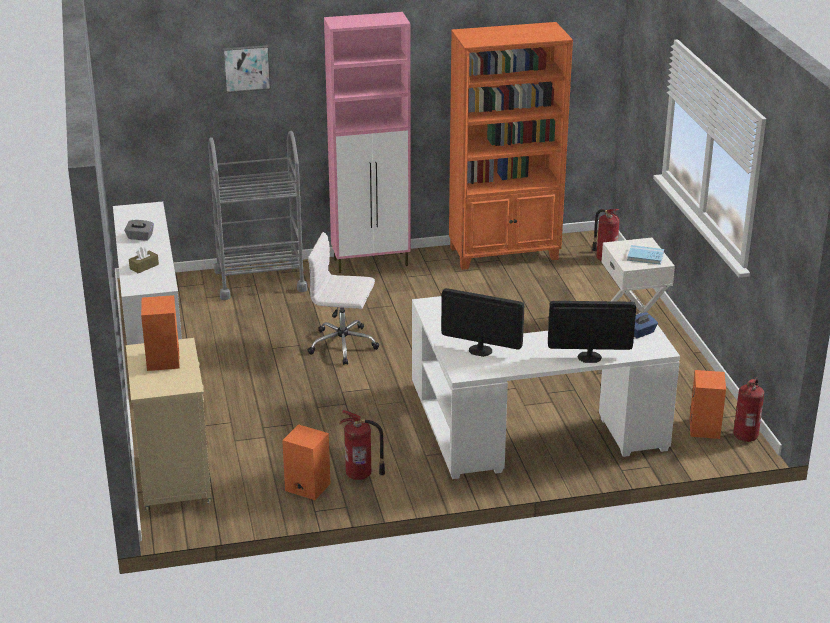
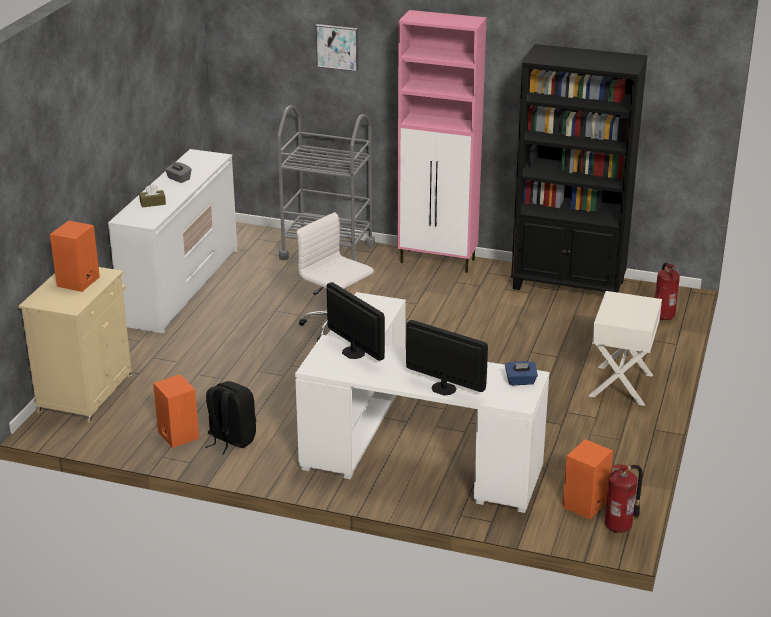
camera: 30 degrees right, 0 degrees up
fire extinguisher [340,410,385,480] -> black backpack [206,381,256,455]
orange bookcase [449,22,573,270] -> black bookcase [511,44,648,293]
blue book [627,245,664,265] -> none

